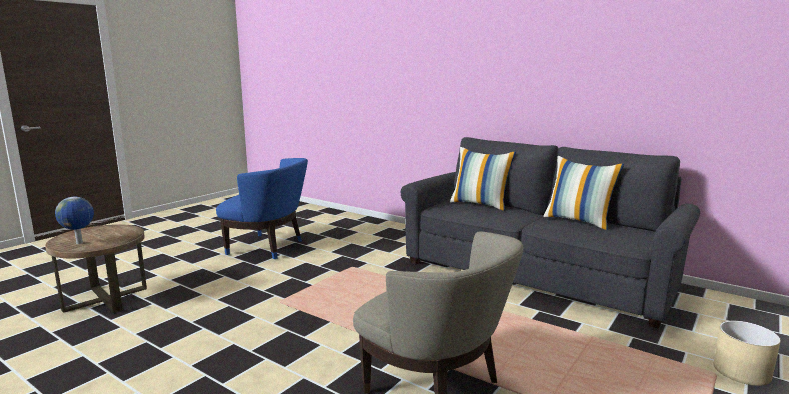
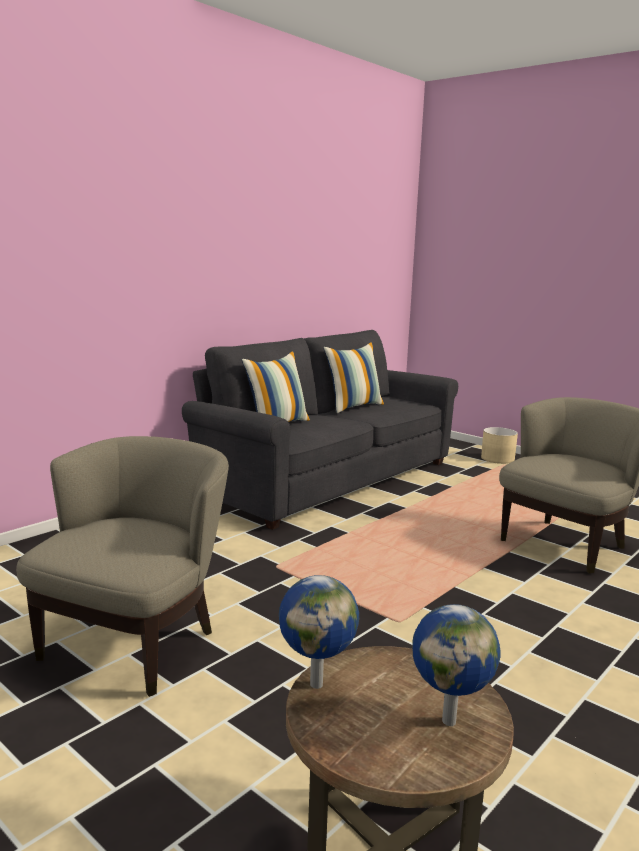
camera: 85 degrees left, 0 degrees up
blue armchair [216,158,308,259] -> beige armchair [16,436,229,697]
none -> globe [279,575,359,689]

